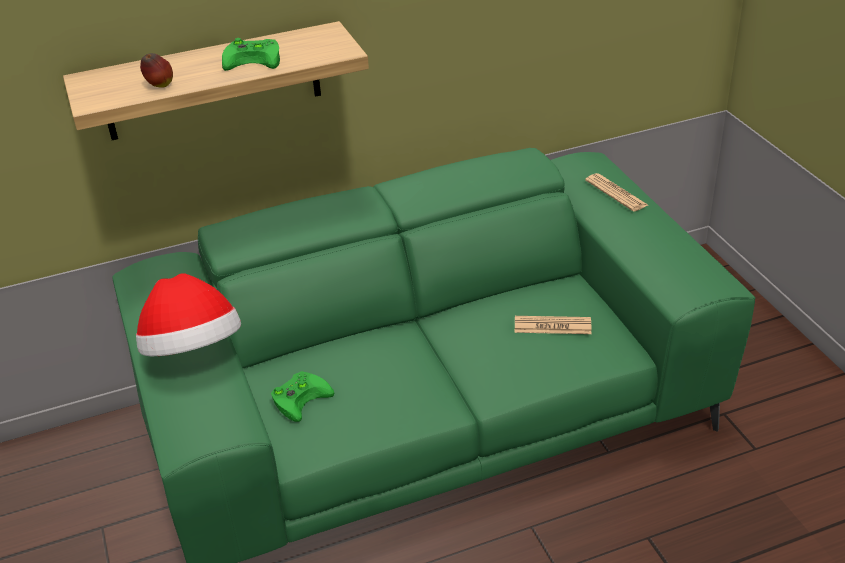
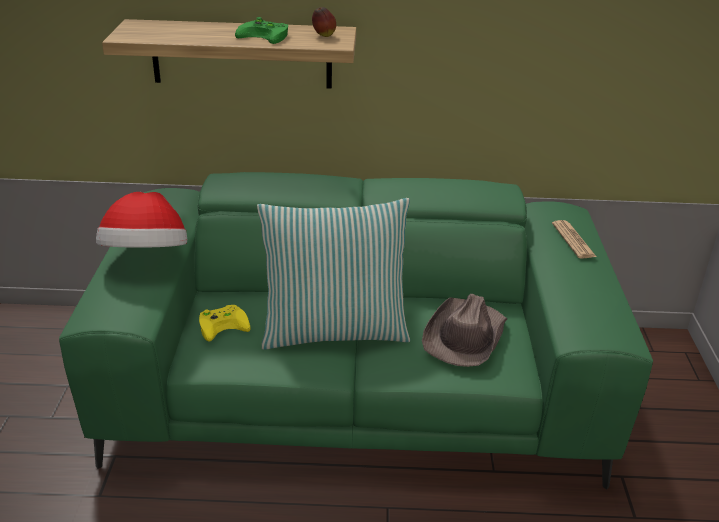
camera: 20 degrees right, 5 degrees down
apple [140,53,173,88] -> apple moved to [312,7,336,37]
green game controller [271,371,334,422] -> yellow game controller [199,305,251,341]
newspaper [515,316,592,334] -> brown hat [422,294,507,367]
none -> pillow [257,198,410,350]

